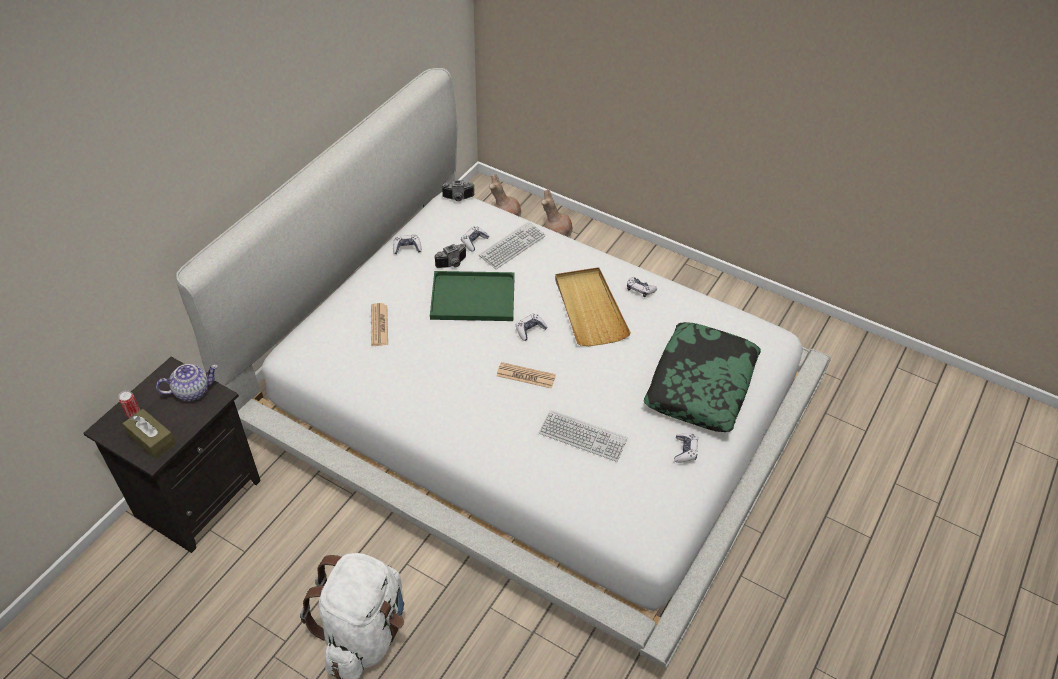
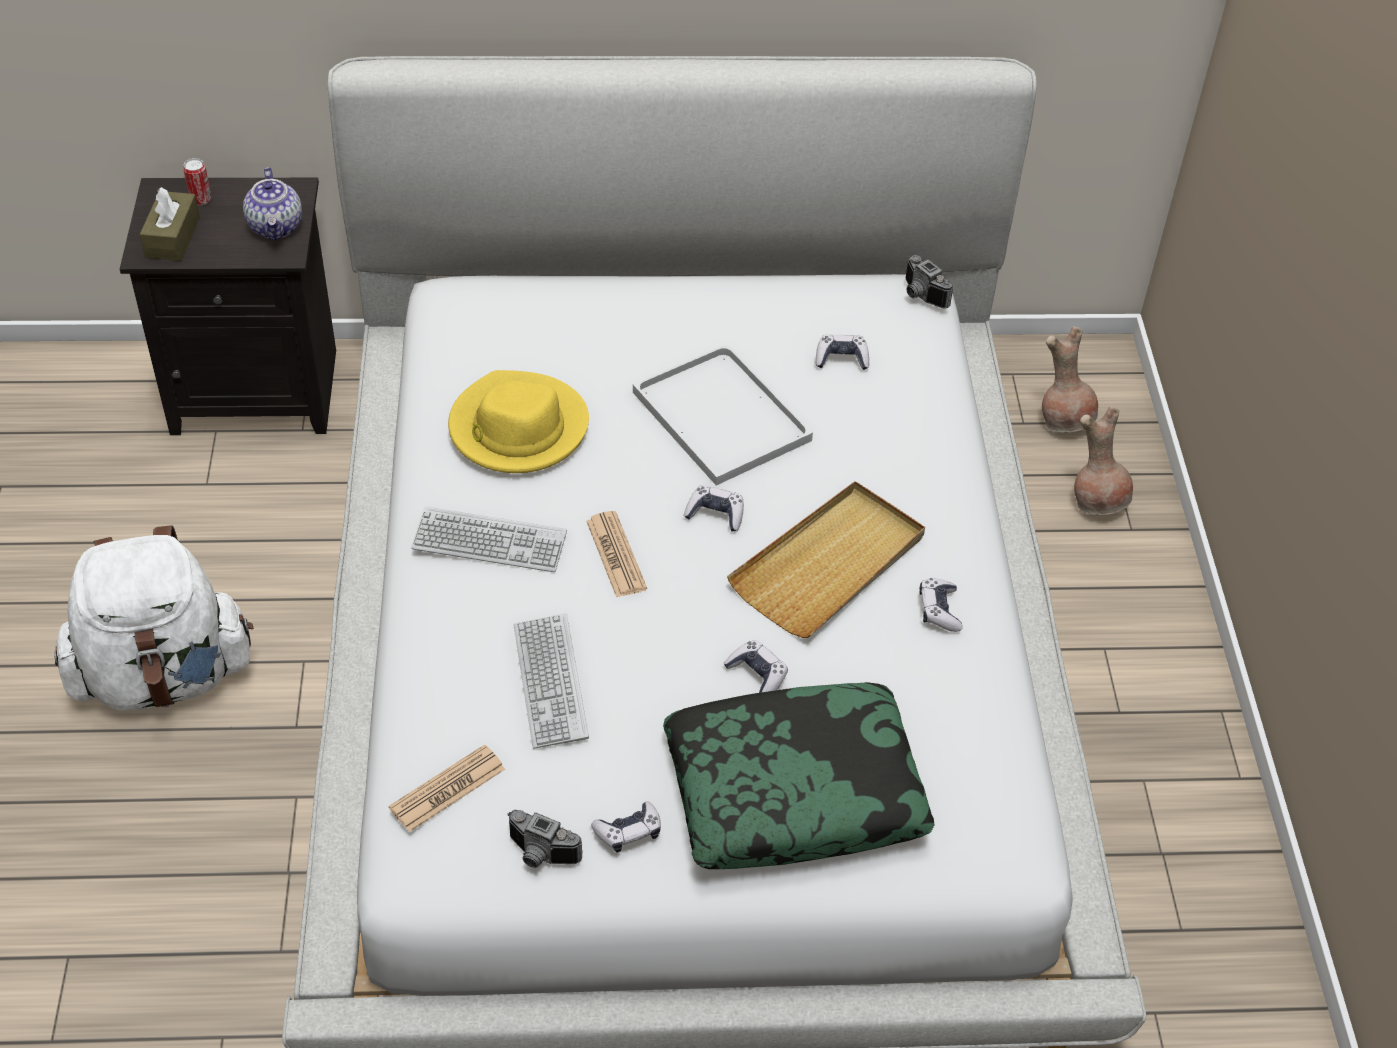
camera: 55 degrees right, 0 degrees up
teapot [156,364,218,401] -> teapot turned 45 degrees clockwise [243,167,302,241]
newspaper [371,303,388,346] -> newspaper moved to [389,744,505,832]
game controller [393,235,422,254] -> game controller moved to [723,640,788,693]
green tray [430,271,515,321] -> white tray [633,344,813,485]
camera [434,244,466,268] -> camera moved to [508,810,583,868]
keyboard [479,221,546,269] -> keyboard moved to [411,506,567,572]
none -> yellow hat [448,370,589,473]

